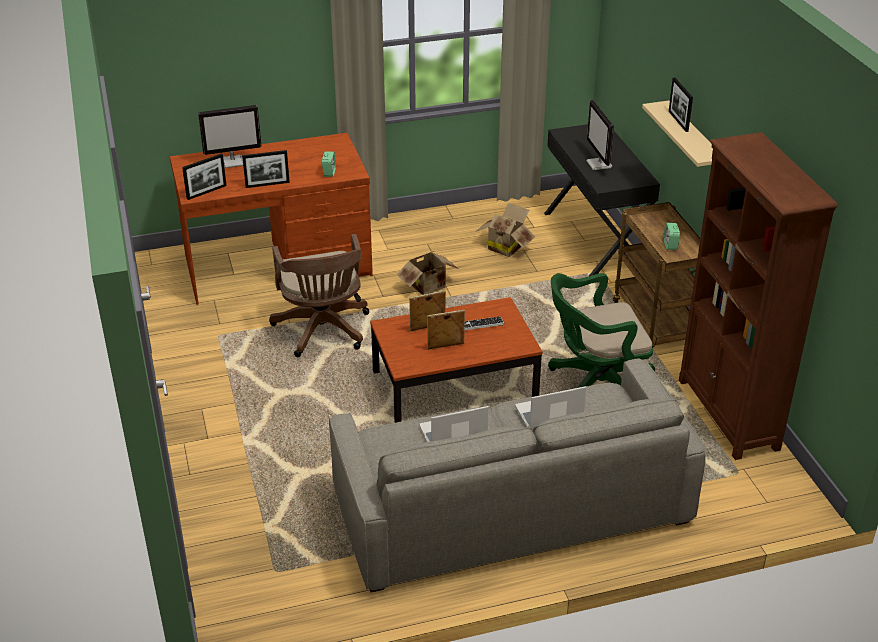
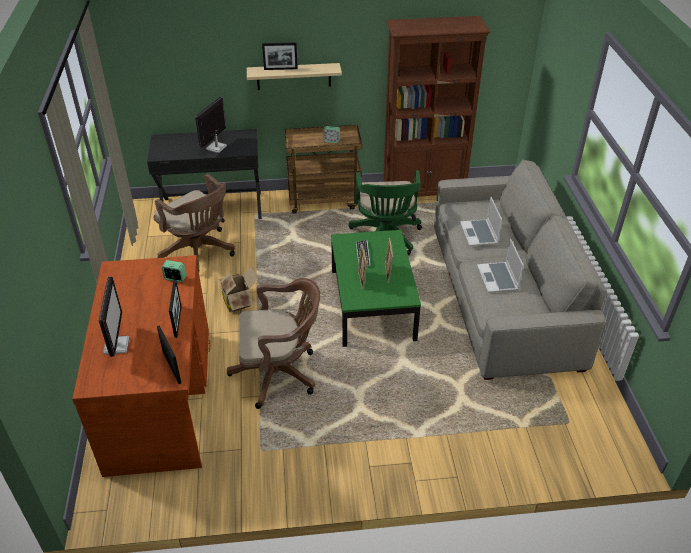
camera: 80 degrees left, 5 degrees up
brown coffee table [370,297,543,423] -> green coffee table [331,230,421,347]
cardboard box [475,203,535,257] -> brown office chair [153,174,235,271]
monitor [587,100,614,170] -> monitor turned 120 degrees clockwise [195,97,227,153]

